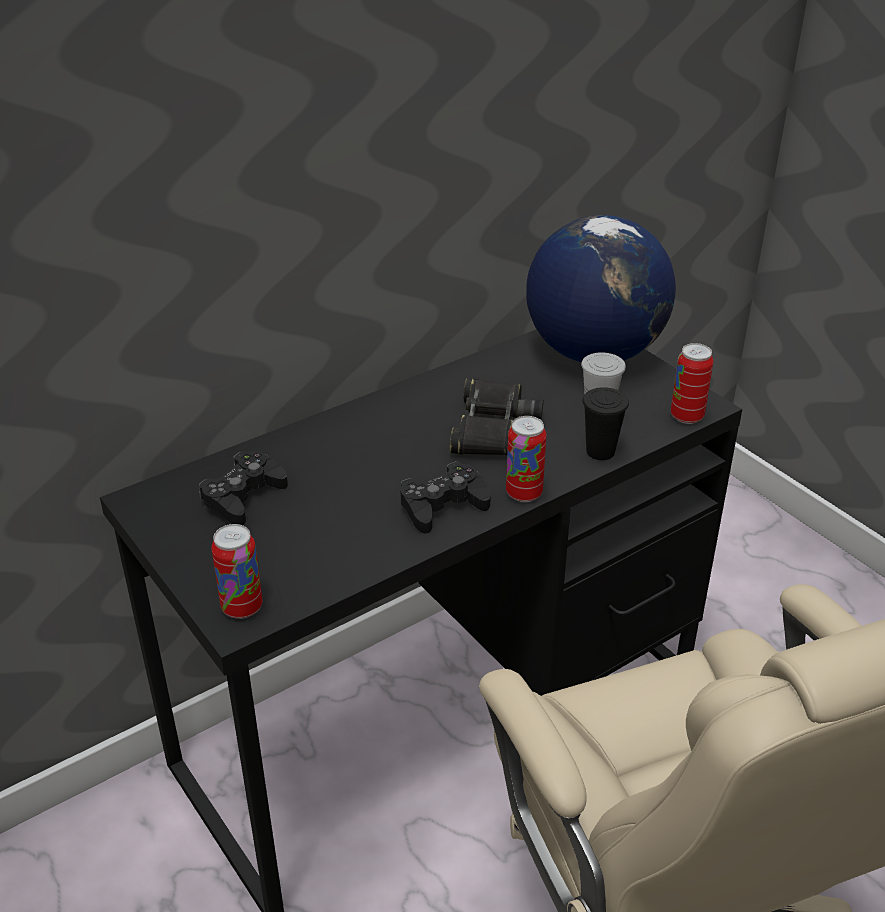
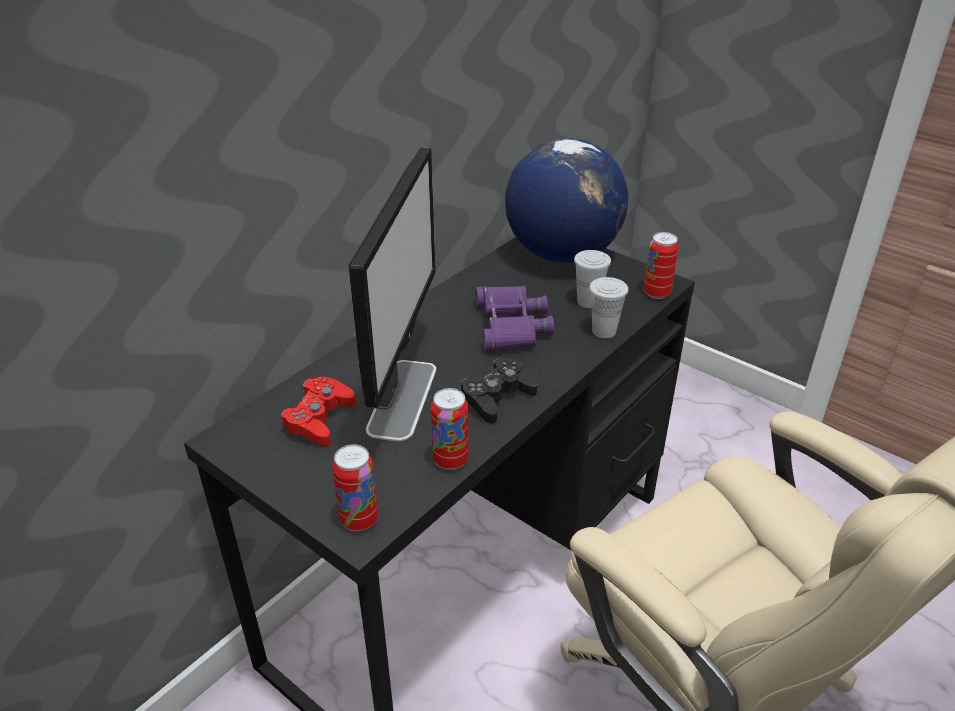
camera: 15 degrees left, 0 degrees up
black game controller [199,451,288,525] -> red game controller [281,377,356,446]
black binoculars [450,378,543,455] -> purple binoculars [476,286,554,352]
can [506,416,546,502] -> can moved to [431,388,469,470]
black cup [582,387,629,460] -> white cup [589,277,628,338]
none -> monitor [349,147,436,442]

